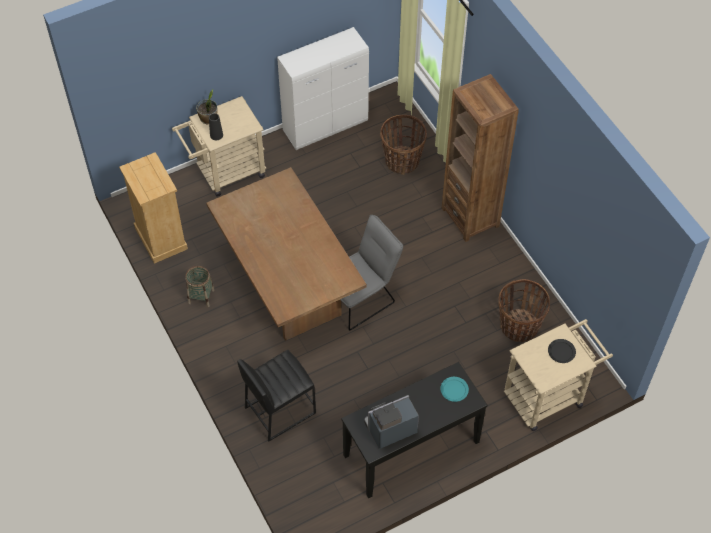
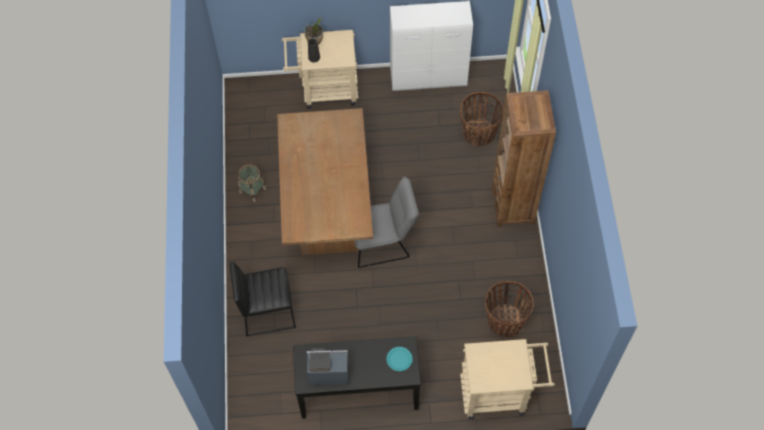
camera: 25 degrees right, 5 degrees up
beige dresser [119,152,188,264] -> none
black plate [548,339,576,363] -> none

